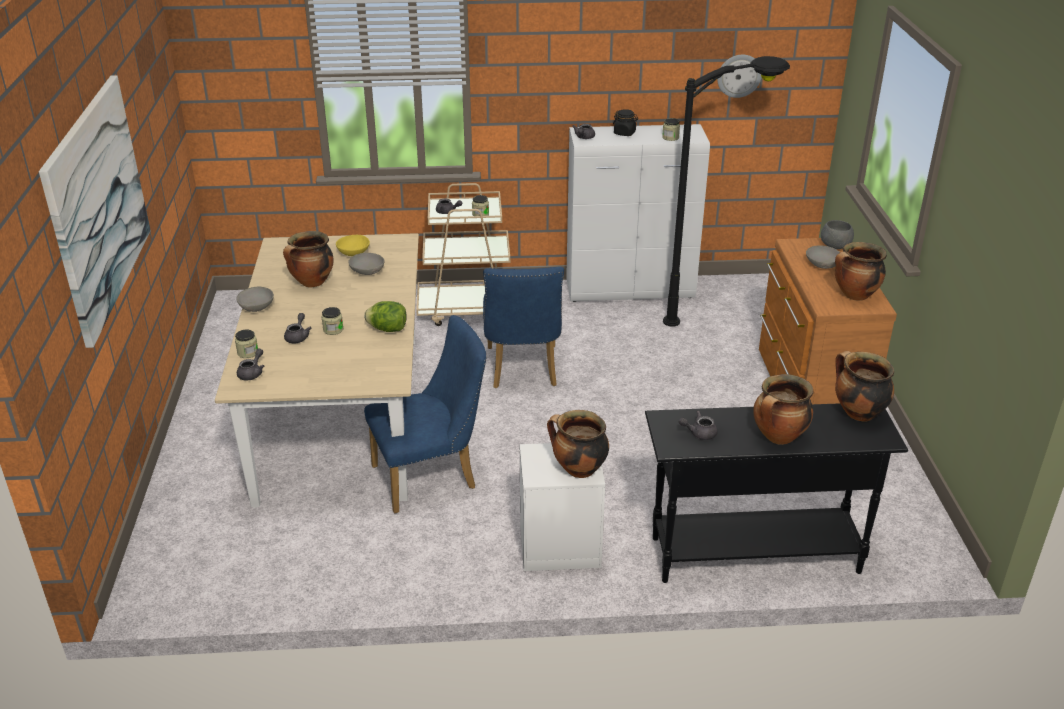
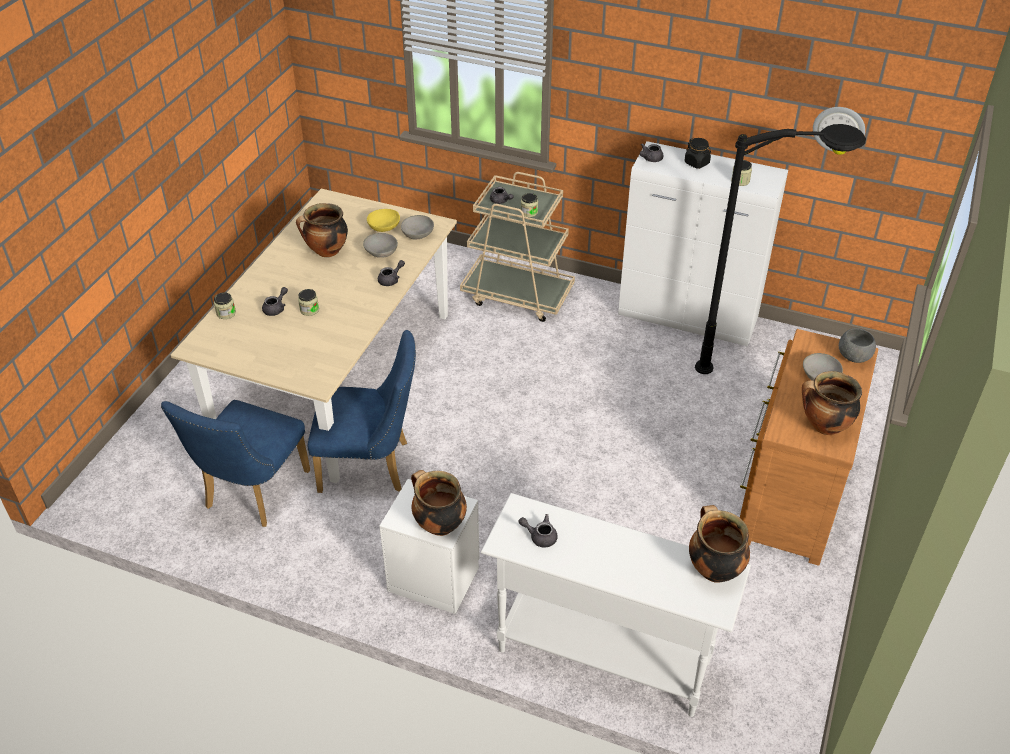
camera: 25 degrees right, 10 degrees up
picture [39,75,151,348] -> none
grey bowl [237,287,274,312] -> grey bowl moved to [401,215,434,240]
grey teapot [237,348,264,381] -> grey teapot moved to [378,260,405,286]
lettuce [364,301,407,332] -> none
blue chair [483,266,564,388] -> blue chair moved to [161,400,310,527]
black console table [645,403,908,583] -> white console table [481,493,751,717]
cooking pot [753,374,813,445] -> none

